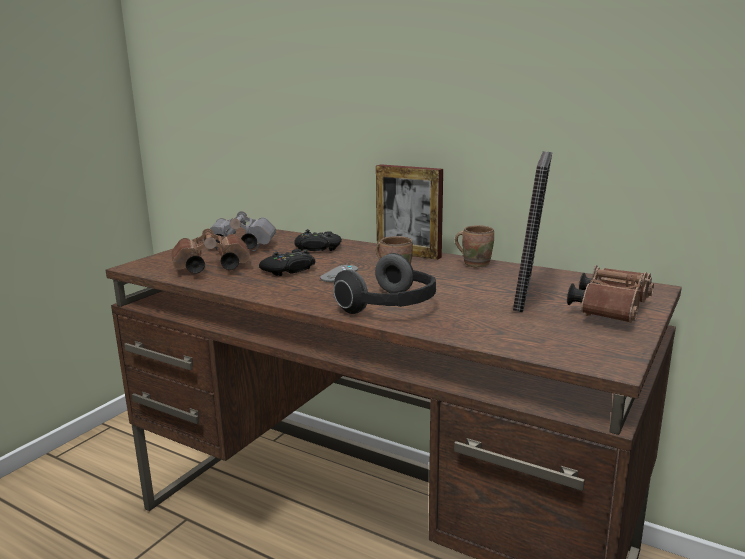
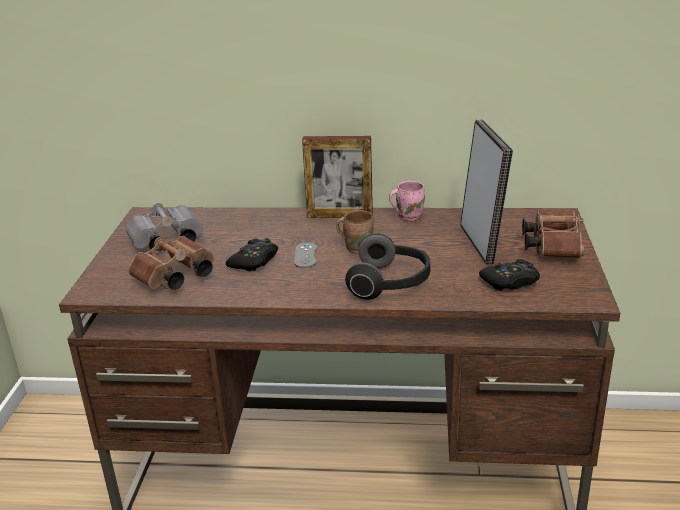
camera: 25 degrees left, 10 degrees up
black game controller [294,229,342,251] -> black game controller moved to [479,259,540,291]
brown mug [455,225,494,268] -> pink mug [389,181,425,221]

